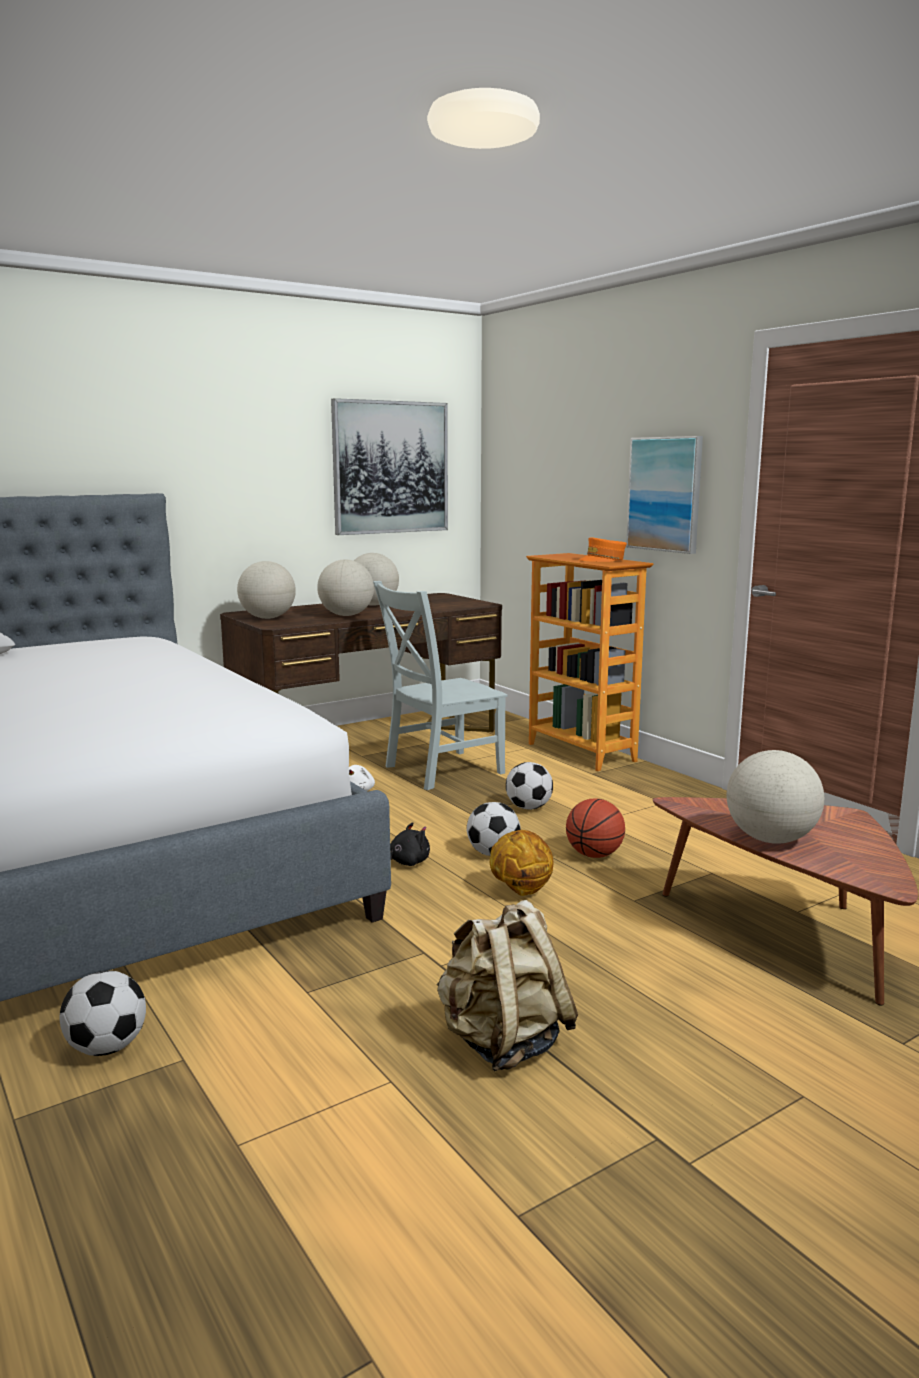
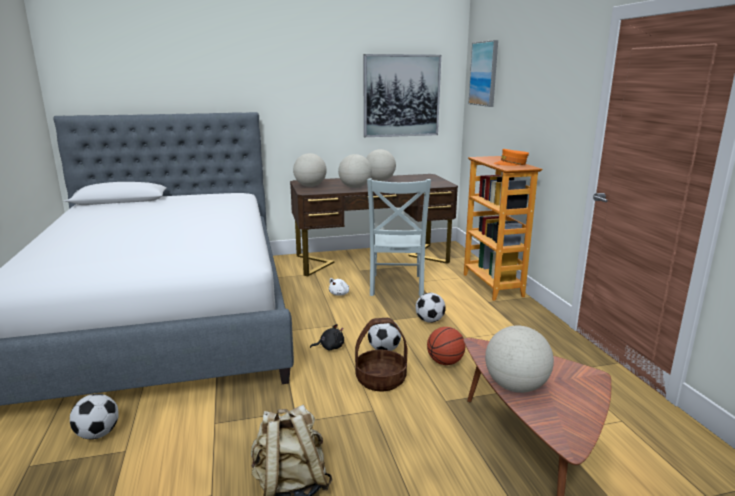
camera: 20 degrees right, 5 degrees up
grey chair [373,581,507,790] -> grey chair turned 75 degrees counterclockwise [367,179,431,296]
basketball [490,830,553,896] -> basket [355,318,408,391]
picture [626,436,703,554] -> picture moved to [468,40,498,107]

